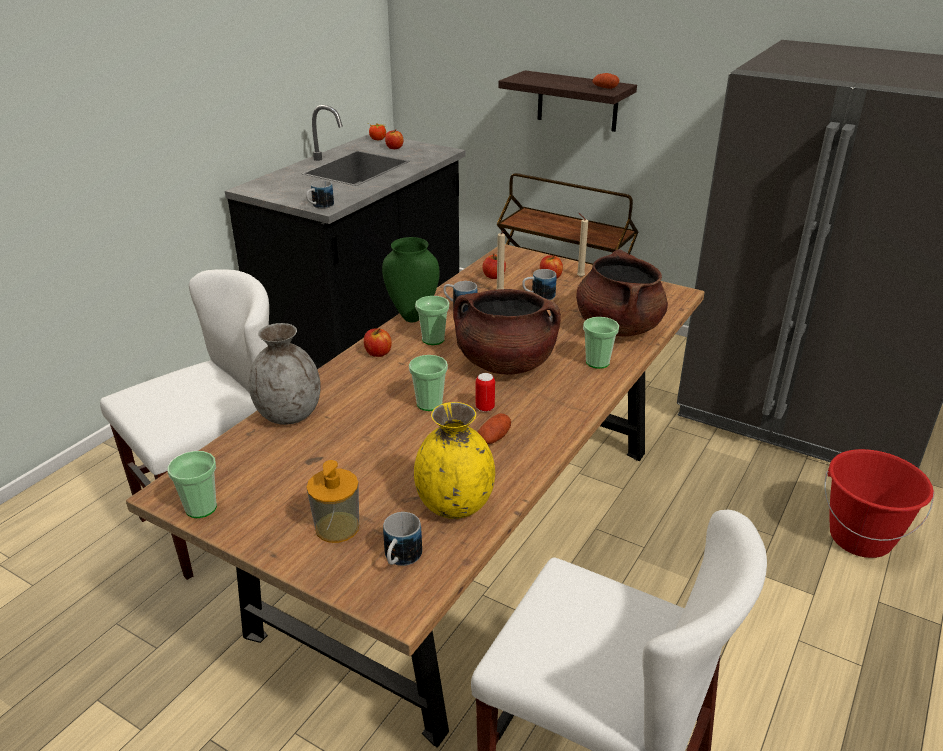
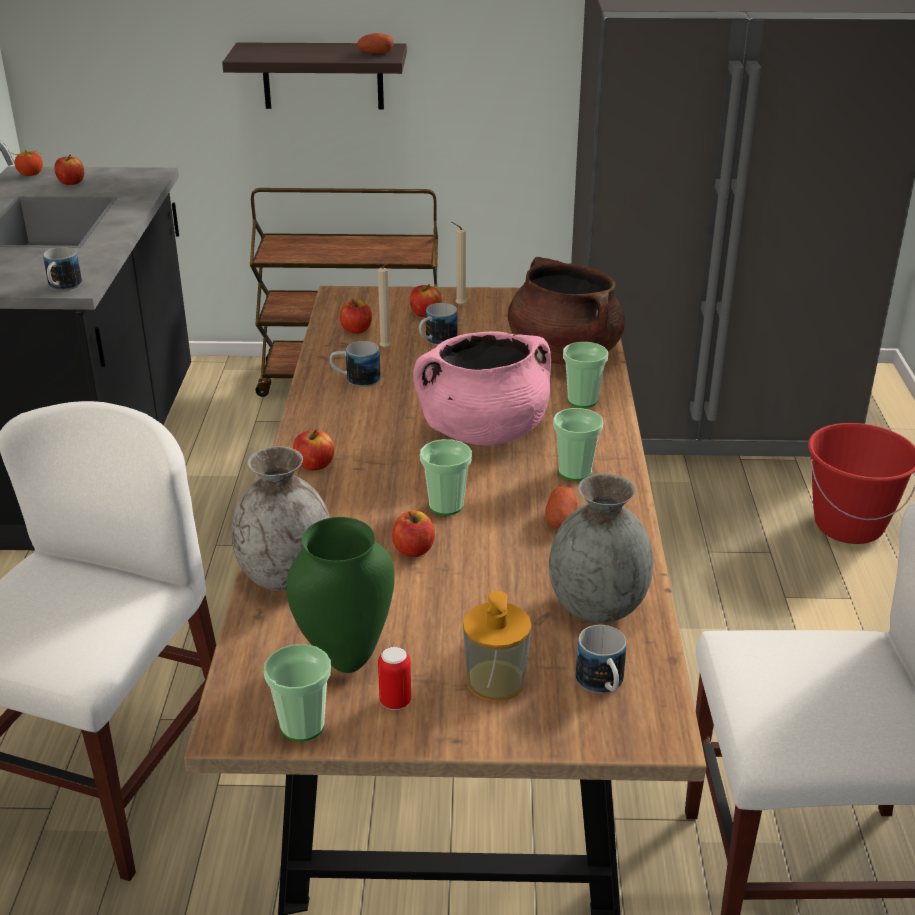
camera: 30 degrees left, 0 degrees up
green vase [382,237,440,322] -> green vase moved to [287,517,395,673]
yellow vase [414,402,495,519] -> grey vase [549,474,653,623]
cup [415,296,449,345] -> cup moved to [553,408,604,481]
brown cooking pot [453,289,561,375] -> pink cooking pot [413,331,551,445]
can [476,373,495,412] -> can moved to [378,647,411,710]
none -> apple [392,511,435,557]

